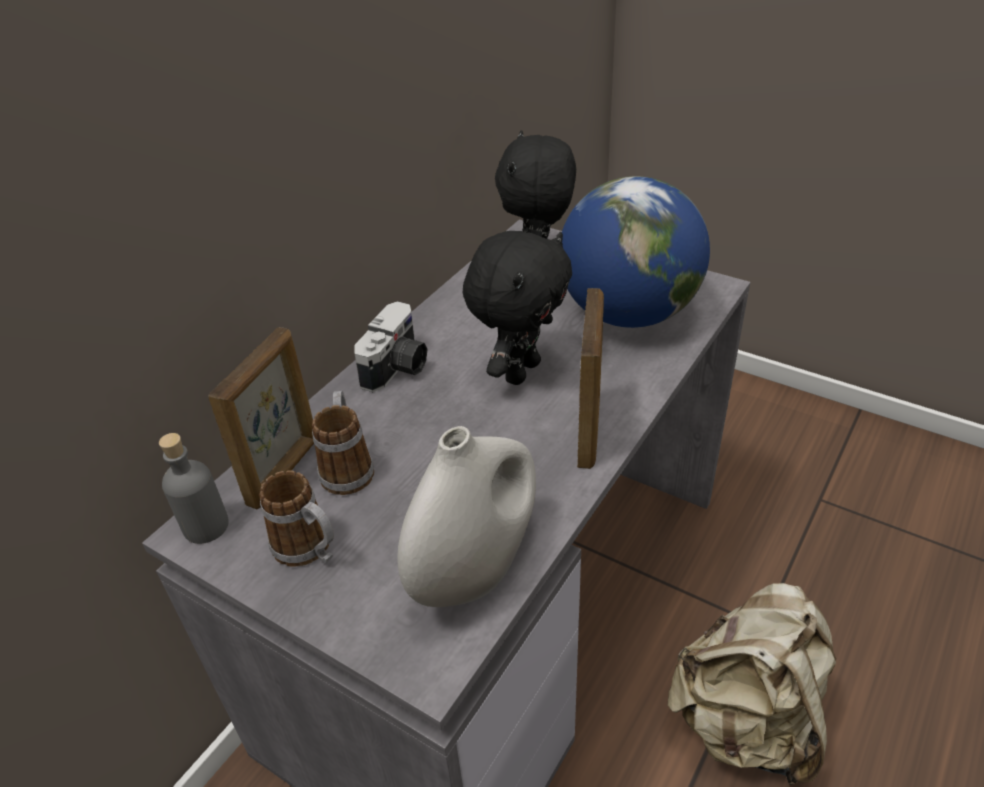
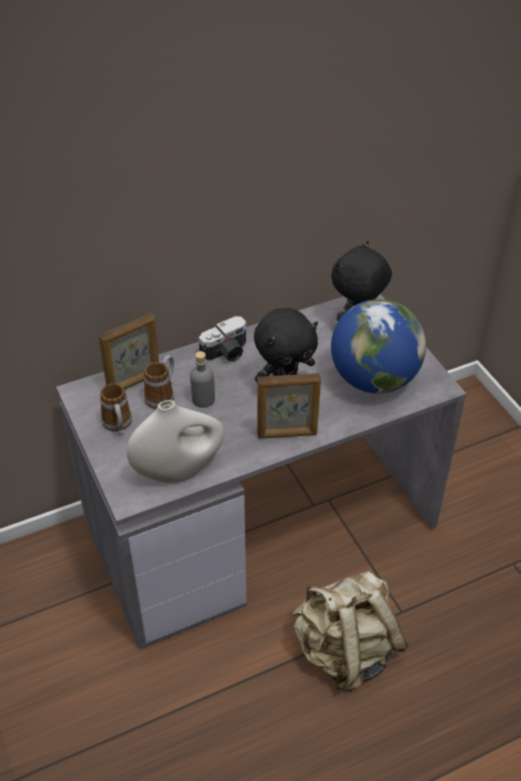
camera: 30 degrees right, 5 degrees up
grey bottle [159,433,229,544] -> grey bottle moved to [190,351,215,408]
picture frame [577,288,604,469] -> picture frame turned 45 degrees clockwise [257,373,321,439]

